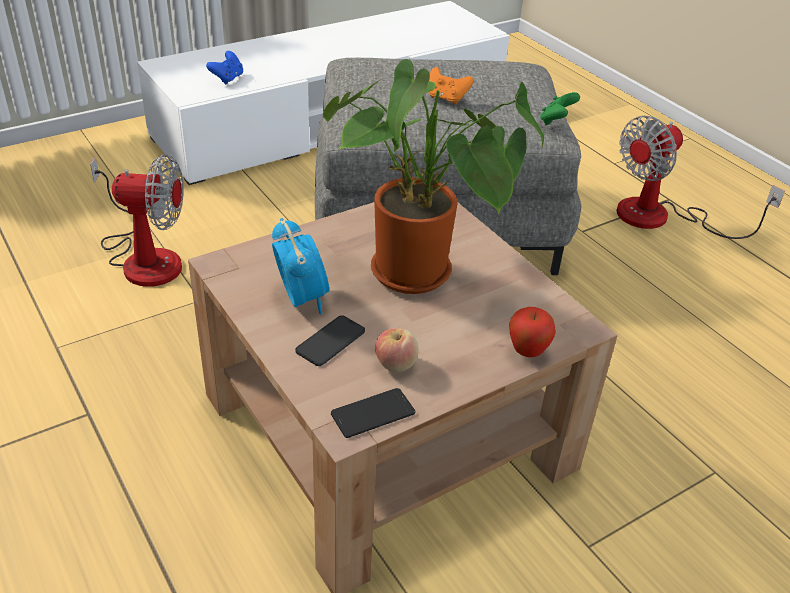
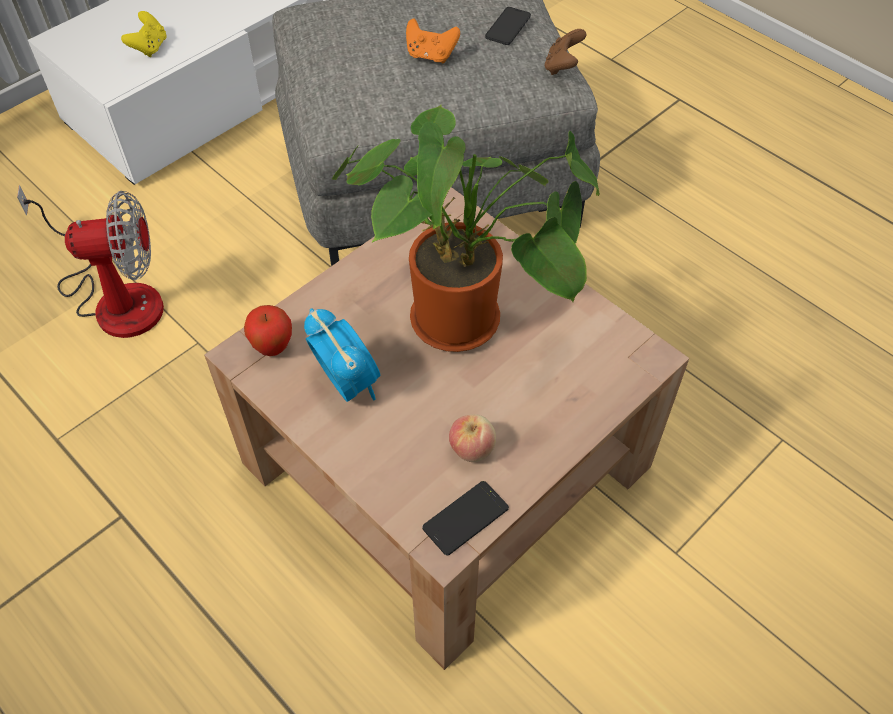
camera: 10 degrees left, 15 degrees up
blue game controller [206,51,243,84] -> yellow game controller [121,11,167,57]
phone [295,315,365,366] -> phone moved to [485,7,531,45]
apple [509,307,556,357] -> apple moved to [244,305,292,356]
green game controller [540,92,580,125] -> brown game controller [544,29,586,75]
fan [617,116,785,239] -> none

